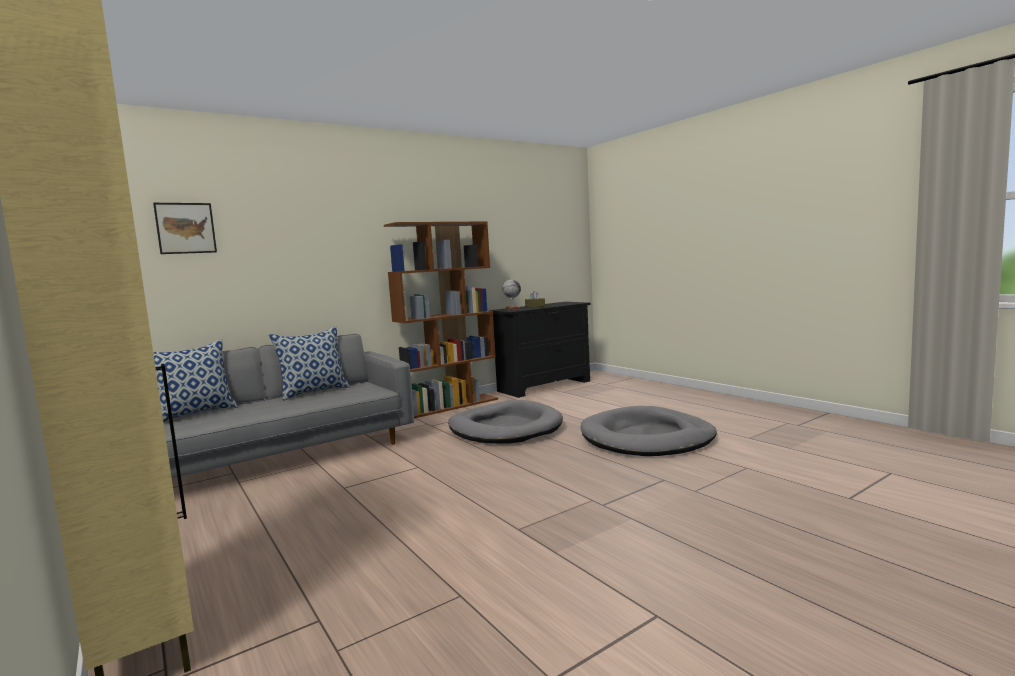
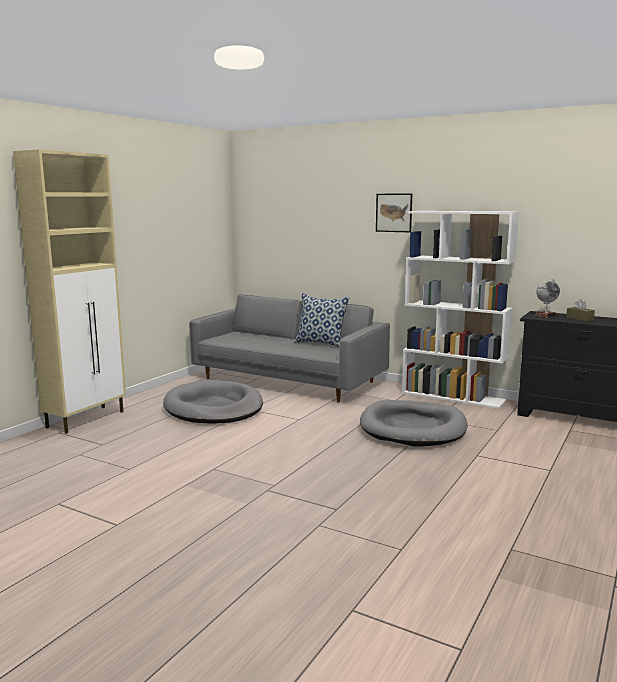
camera: 65 degrees right, 5 degrees up
picture [153,203,217,254] -> picture moved to [376,193,412,232]
pillow [153,339,239,423] -> none
brown bookcase [384,221,498,418] -> white bookcase [402,211,519,409]
grey dog bed [581,406,717,456] -> grey dog bed moved to [163,380,263,424]

